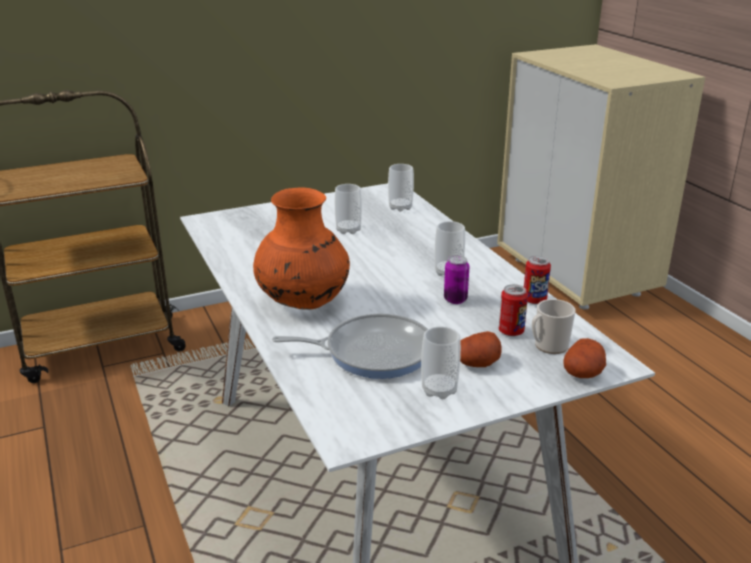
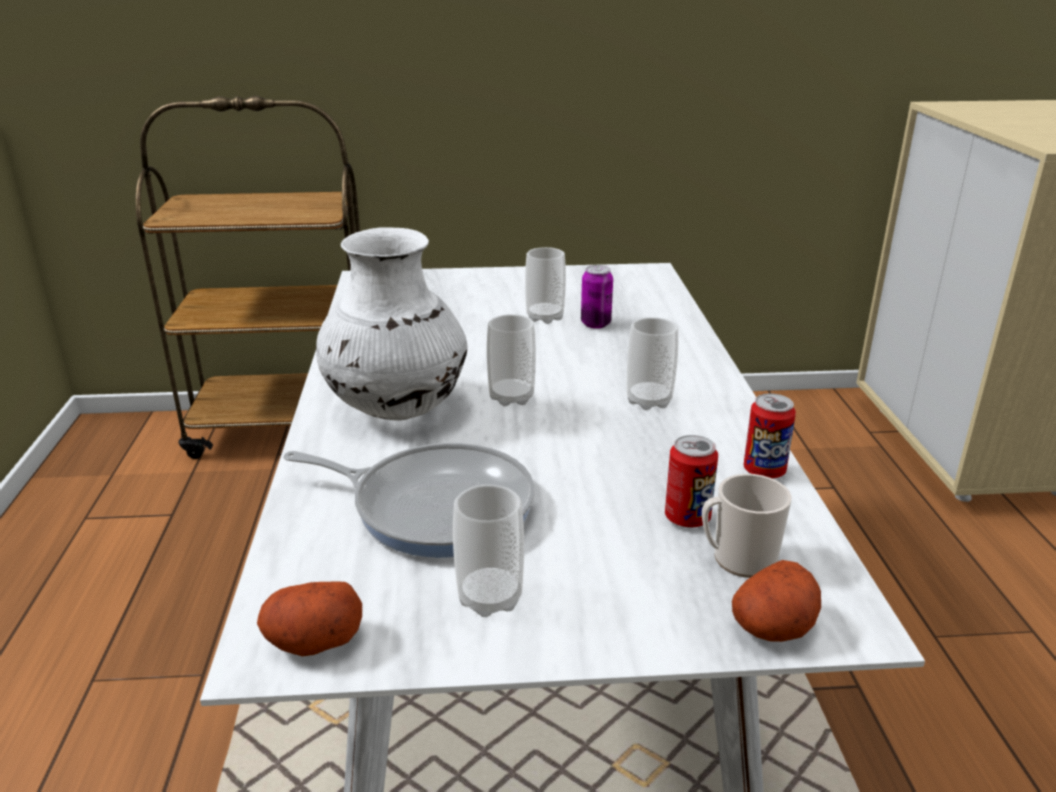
camera: 20 degrees right, 0 degrees up
orange vase [253,187,350,310] -> white vase [316,227,467,421]
cup [388,164,414,212] -> cup moved to [487,314,536,406]
can [444,255,470,304] -> can moved to [581,265,613,329]
potato [460,331,501,367] -> potato moved to [257,582,362,656]

